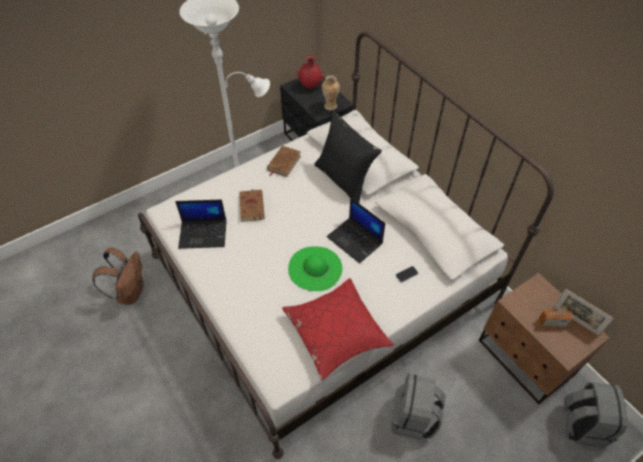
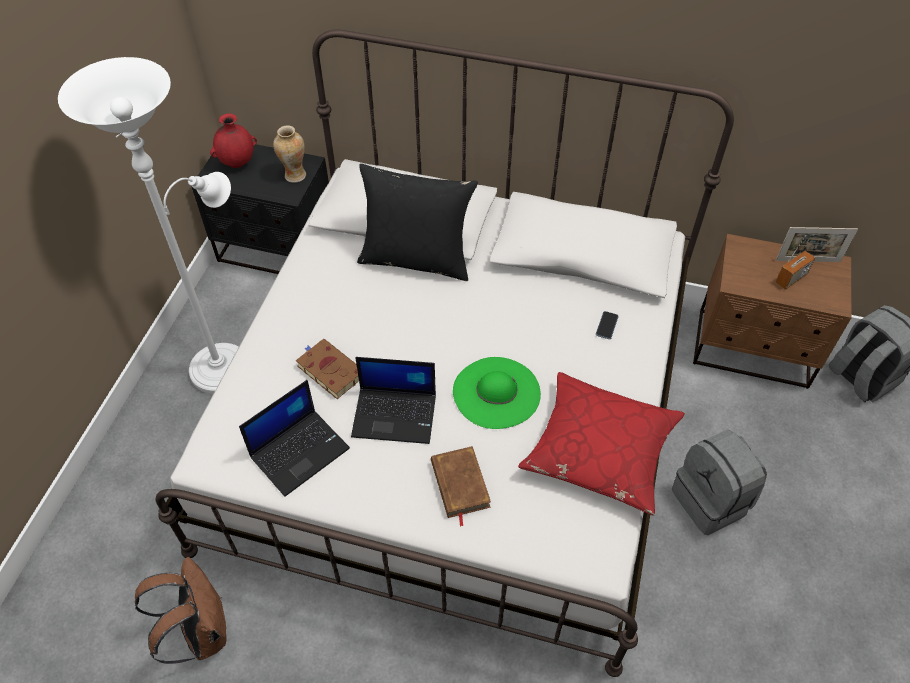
camera: 40 degrees left, 0 degrees up
brown book [267,146,301,177] -> brown book moved to [431,446,491,526]
laptop [327,198,385,264] -> laptop moved to [351,357,436,444]

